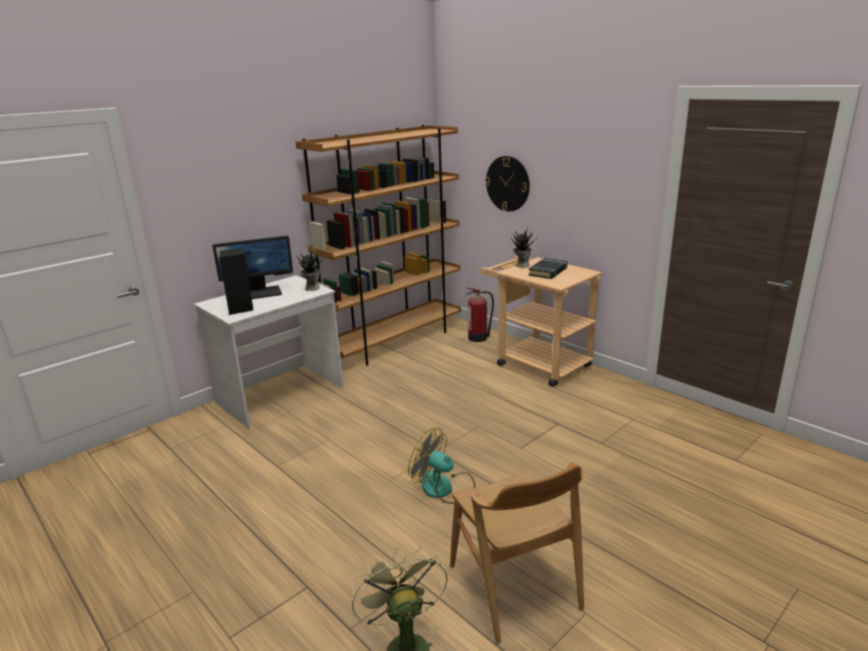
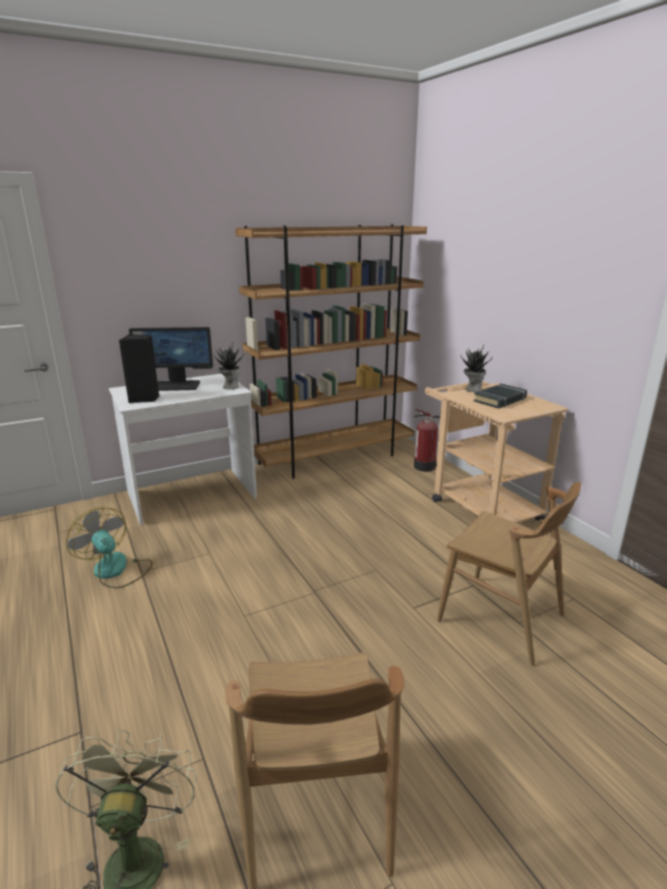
camera: 15 degrees right, 0 degrees up
fan [408,428,475,504] -> fan moved to [66,507,153,588]
wall clock [485,156,530,212] -> none
none -> brown chair [437,482,581,666]

